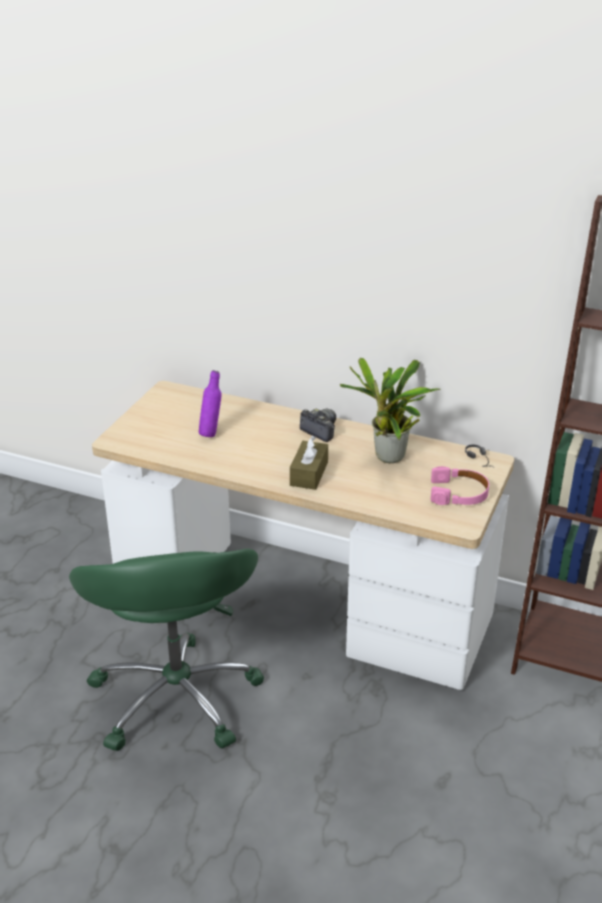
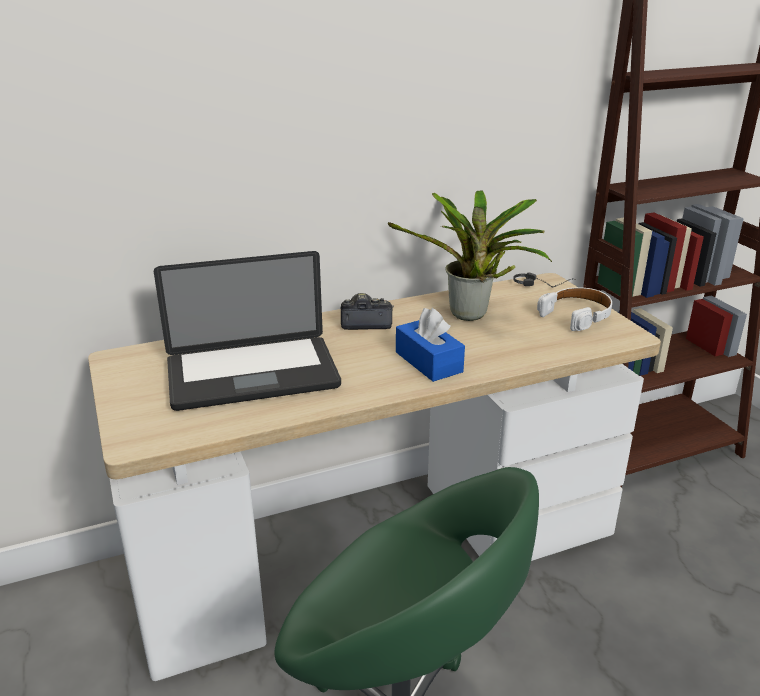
camera: 45 degrees left, 5 degrees down
purple bottle [199,370,222,437] -> laptop [154,251,341,411]
brown tissue box [290,436,328,490] -> blue tissue box [396,308,465,382]
pink headphones [431,466,489,505] -> white headphones [537,287,612,331]

